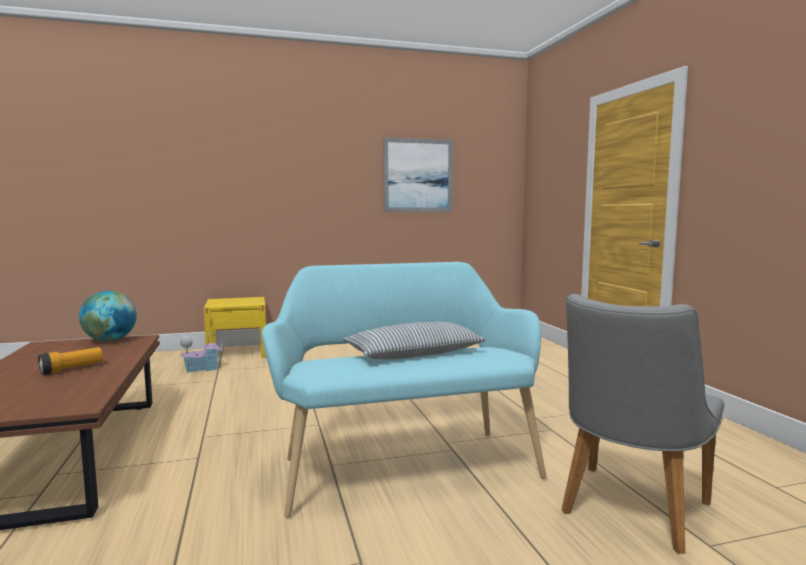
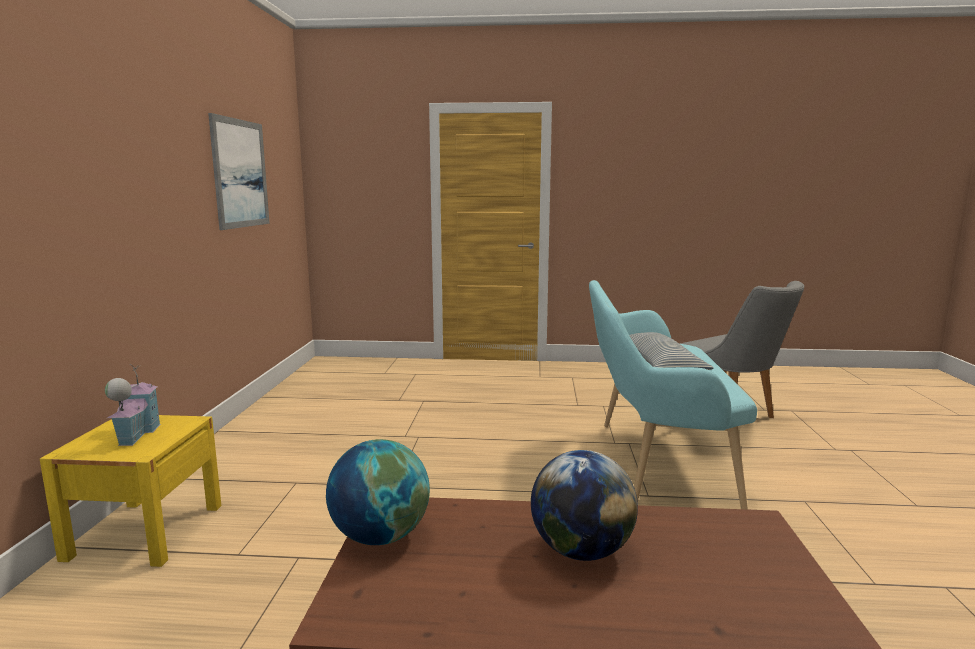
camera: 70 degrees left, 5 degrees up
flashlight [38,347,103,375] -> globe [531,450,638,561]
toy house [180,331,223,373] -> toy house moved to [105,364,161,446]

